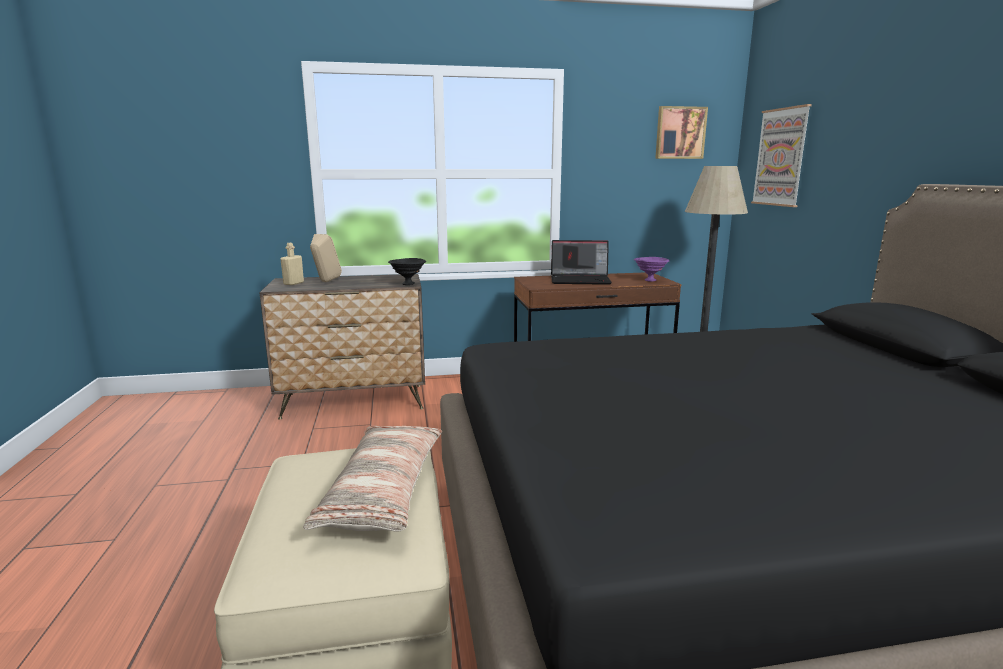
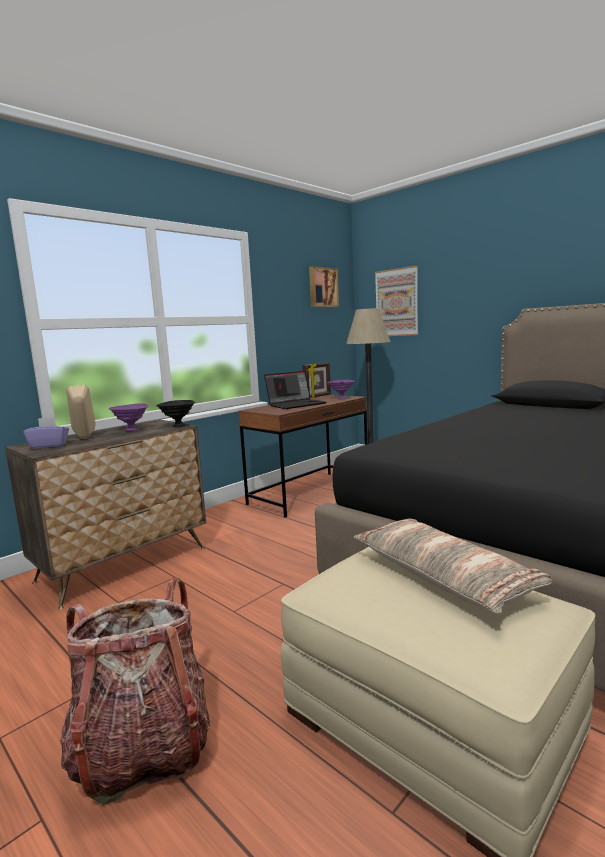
camera: 35 degrees left, 5 degrees down
beige bottle [280,243,304,285] -> purple tissue box [23,417,69,449]
none -> backpack [60,577,211,805]
none -> purple bowl [109,403,149,431]
none -> picture frame [303,363,331,398]

